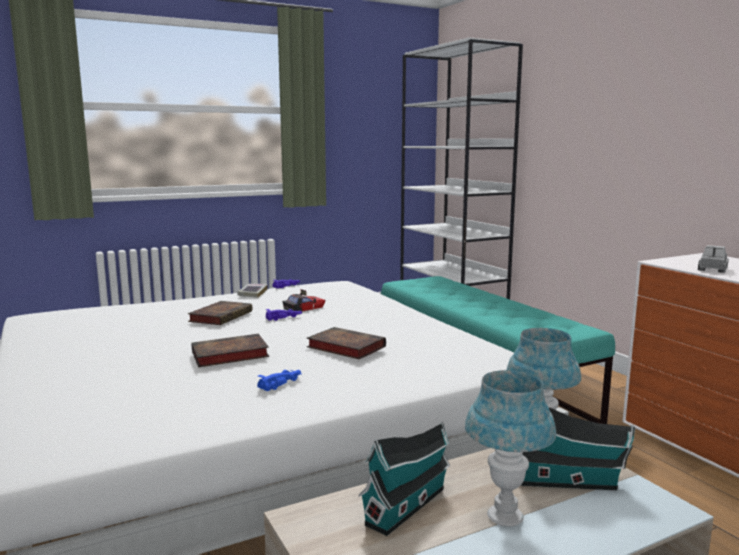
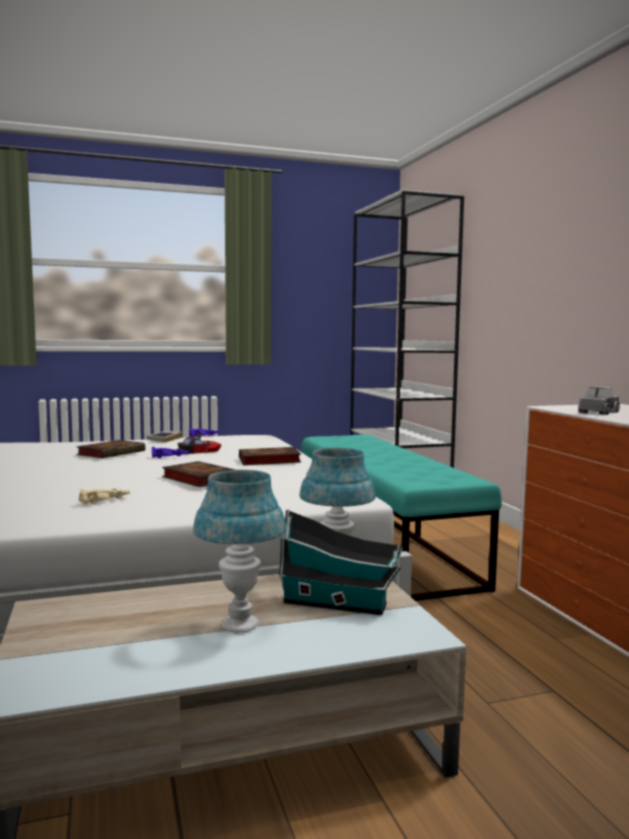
camera: 10 degrees right, 5 degrees down
book [191,334,269,367] -> book moved to [239,447,301,465]
blue toy car [257,370,301,391] -> beige toy car [79,488,130,504]
toy house [358,422,450,536] -> none

